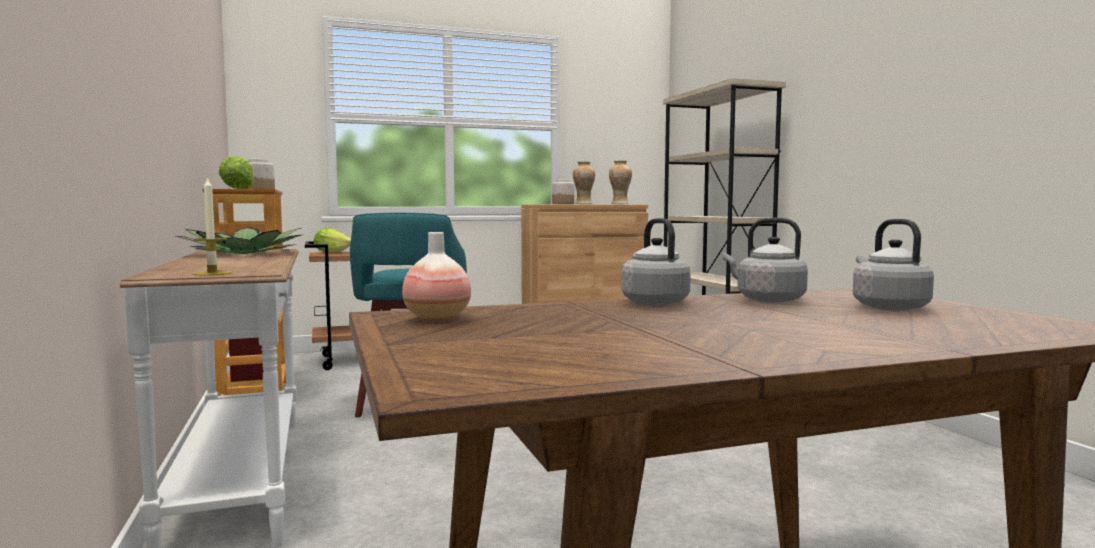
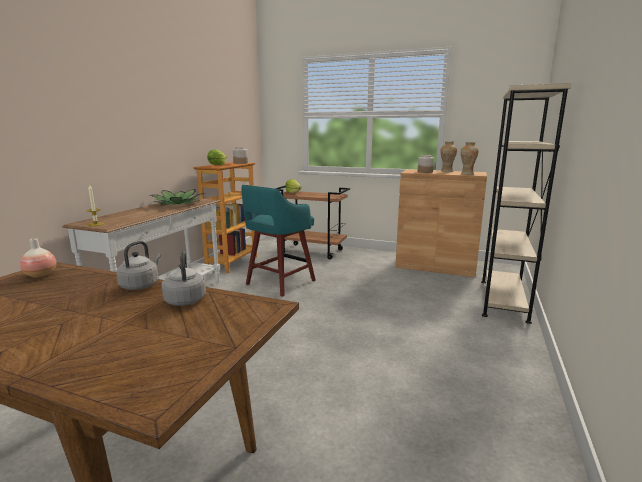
camera: 40 degrees right, 10 degrees up
grey kettle [853,219,934,311] -> none

